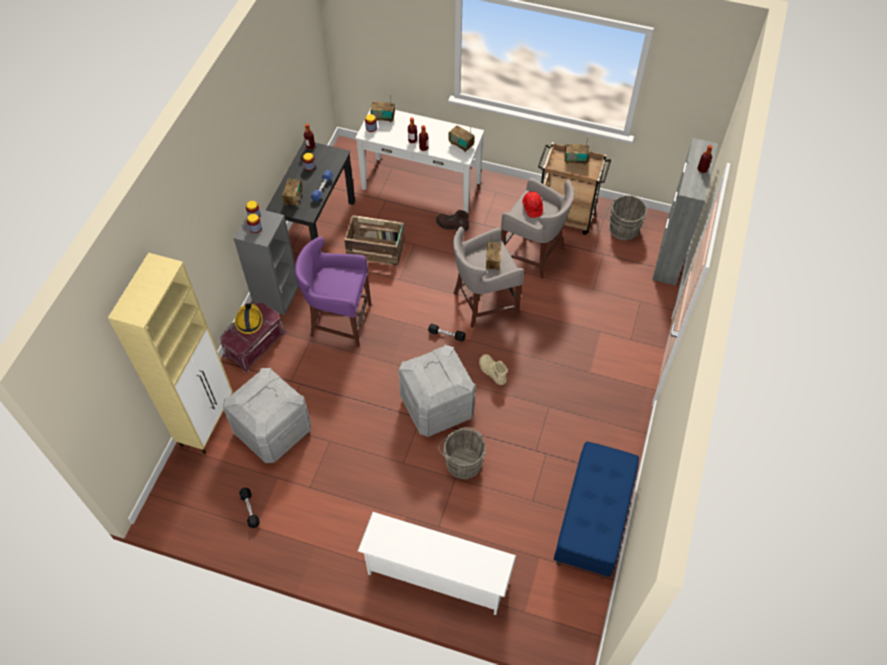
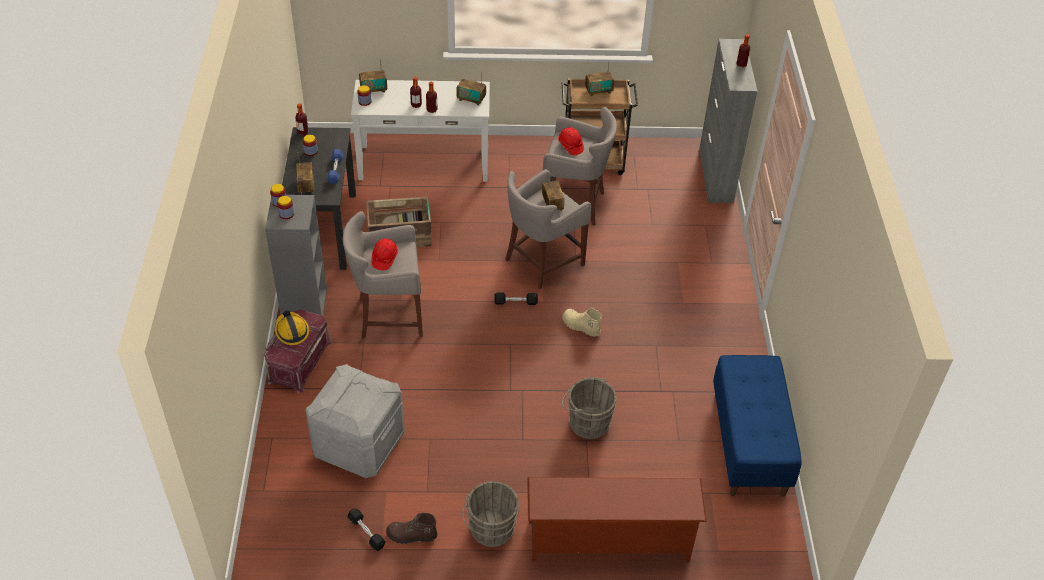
camera: 20 degrees left, 10 degrees down
beige cabinet [108,253,233,454] -> none
purple stool [295,236,371,347] -> grey stool [343,211,423,339]
white shoe rack [358,512,517,615] -> brown shoe rack [527,477,707,563]
grey storage box [398,345,476,437] -> none
brown boot [436,210,469,232] -> brown boot moved to [386,513,437,544]
grey bucket [606,195,647,241] -> grey bucket moved to [462,481,519,547]
none -> red hard hat [372,239,398,271]

